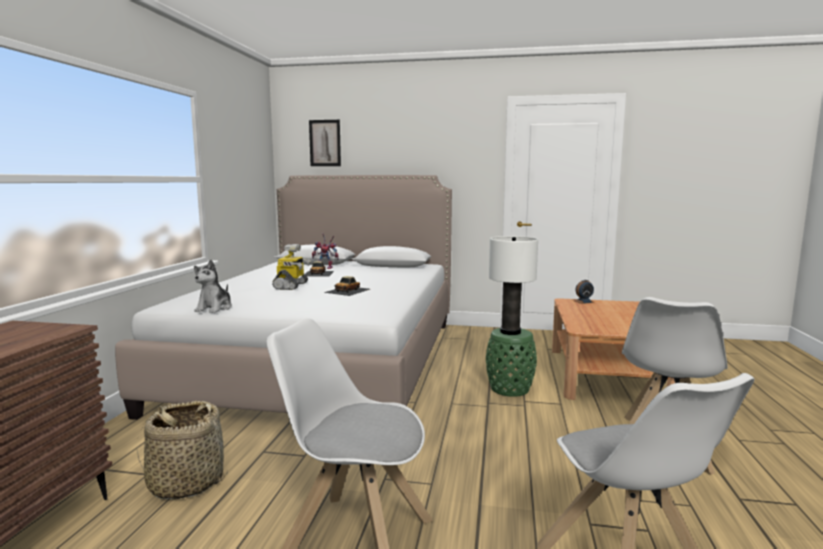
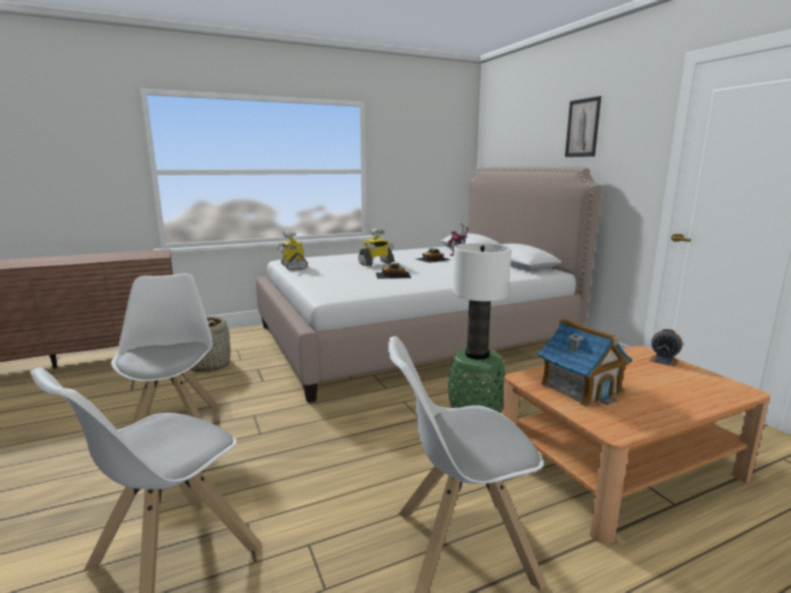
camera: 55 degrees right, 5 degrees up
plush toy [194,260,232,313] -> toy robot [276,231,308,271]
picture [309,120,341,166] -> picture moved to [565,96,601,157]
none -> toy house [537,319,632,407]

